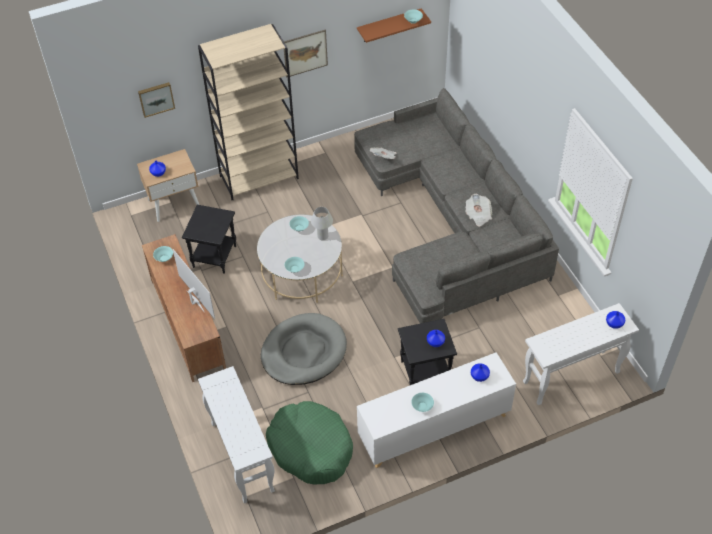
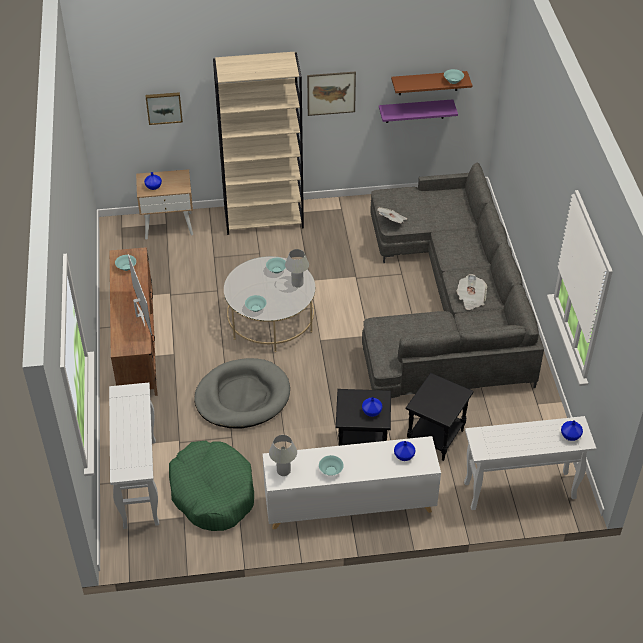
camera: 15 degrees right, 5 degrees down
black side table [182,205,236,274] -> black side table moved to [406,373,474,461]
none -> white table lamp [269,435,297,476]
none -> purple shelf [379,99,458,123]

